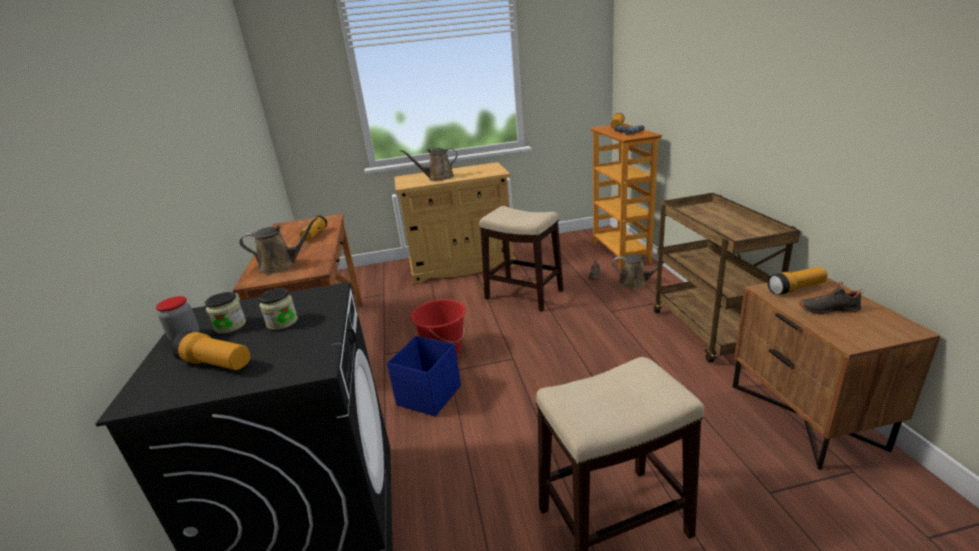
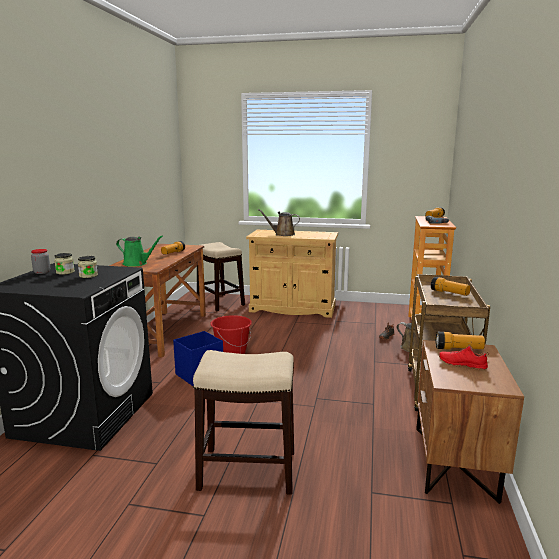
camera: 20 degrees right, 10 degrees down
flashlight [172,331,250,370] -> flashlight moved to [431,277,471,296]
brown watering can [240,217,318,274] -> green watering can [116,235,163,267]
stool [479,206,564,312] -> stool moved to [197,242,245,311]
black shoe [799,281,865,315] -> red shoe [439,342,490,370]

